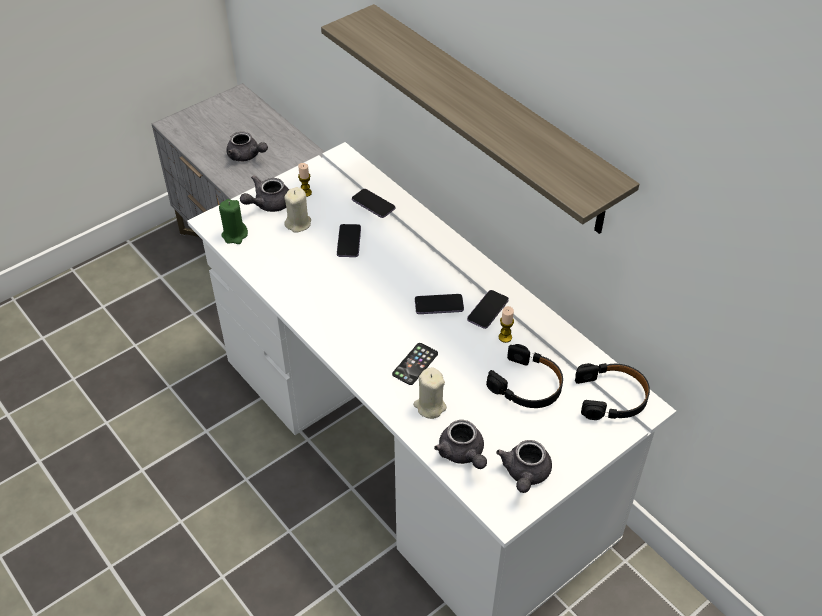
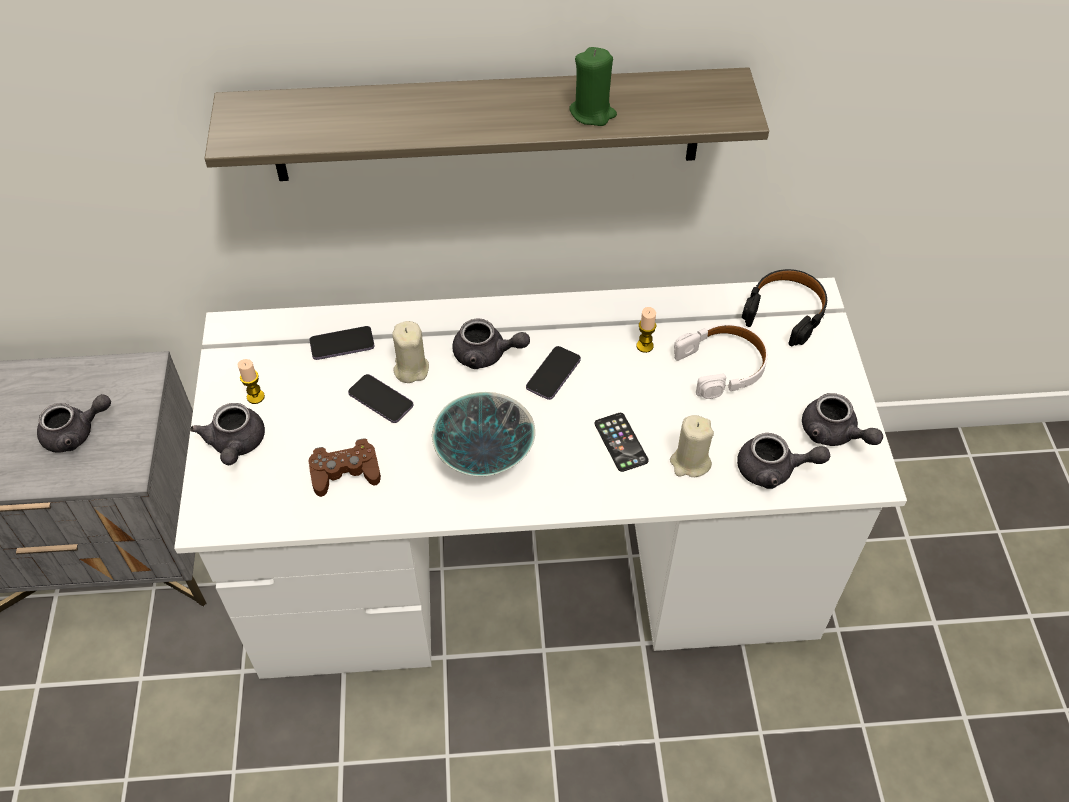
camera: 55 degrees left, 5 degrees up
green candle [219,199,248,244] -> green candle moved to [569,47,617,126]
beige candle [284,187,311,233] -> beige candle moved to [392,321,429,383]
phone [467,290,509,329] -> none
black headphones [486,344,563,408] -> white headphones [674,324,768,399]
none -> brown game controller [308,438,381,497]
none -> bowl [432,392,535,477]
none -> grey teapot [452,318,530,369]

